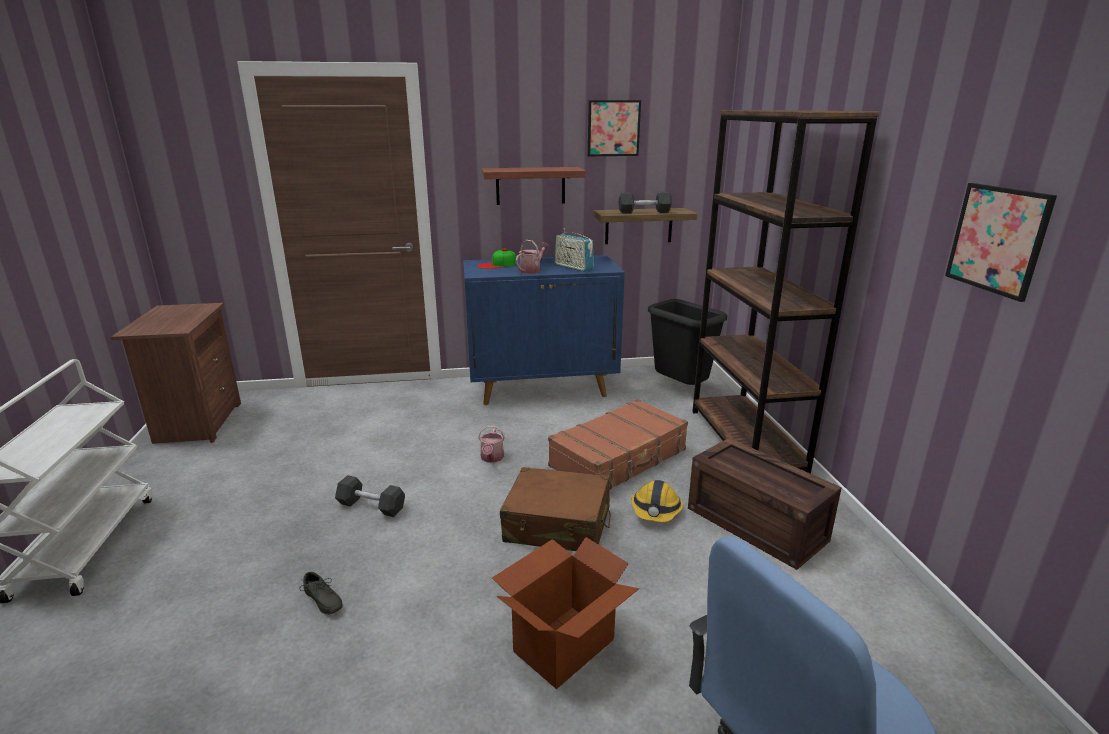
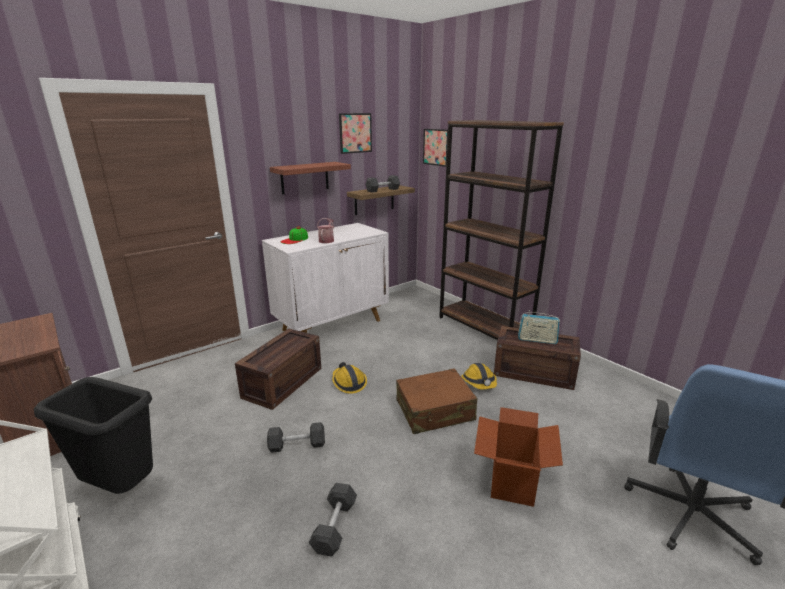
camera: 30 degrees left, 0 degrees up
grey shoe [299,572,343,615] -> grey dumbbell [309,483,357,557]
blue cabinet [463,255,625,405] -> white cabinet [262,223,389,333]
watering can [478,426,505,463] -> hard hat [332,362,367,394]
brown suitcase [548,399,688,490] -> none
radio [554,228,594,272] -> radio moved to [518,310,560,344]
black trash can [648,299,727,385] -> black trash can moved to [33,377,153,494]
picture [945,183,1057,302] -> picture moved to [423,129,448,167]
none -> crate [235,329,321,410]

